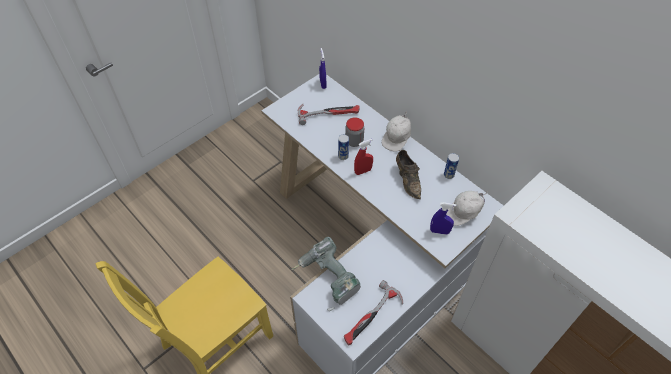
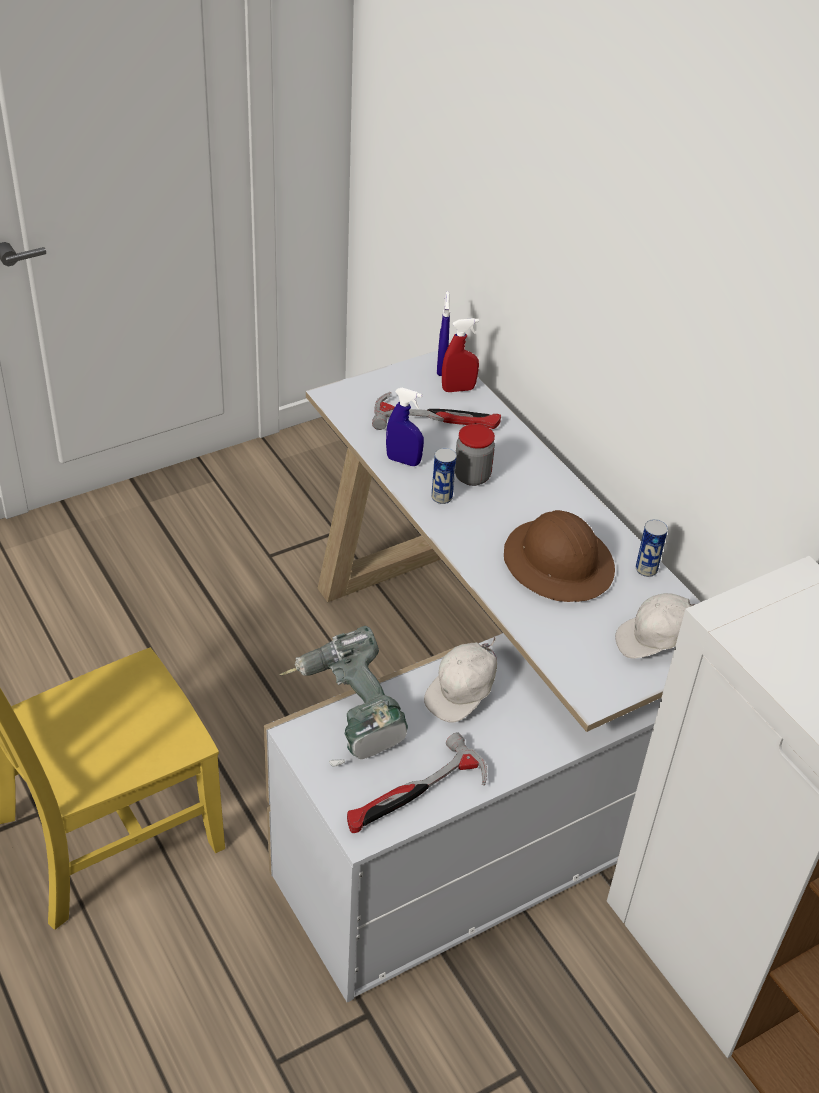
camera: 10 degrees right, 10 degrees down
red spray bottle [354,139,373,175] -> red spray bottle moved to [442,318,479,392]
white cap [382,112,411,152] -> white cap moved to [424,636,497,723]
brown shoe [396,150,421,199] -> brown hard hat [504,510,615,602]
blue spray bottle [430,202,456,235] -> blue spray bottle moved to [386,388,424,466]

